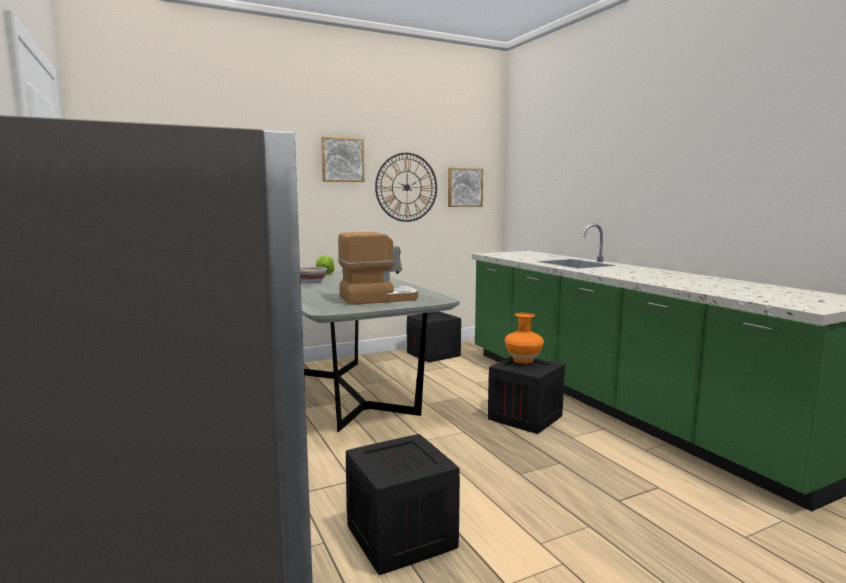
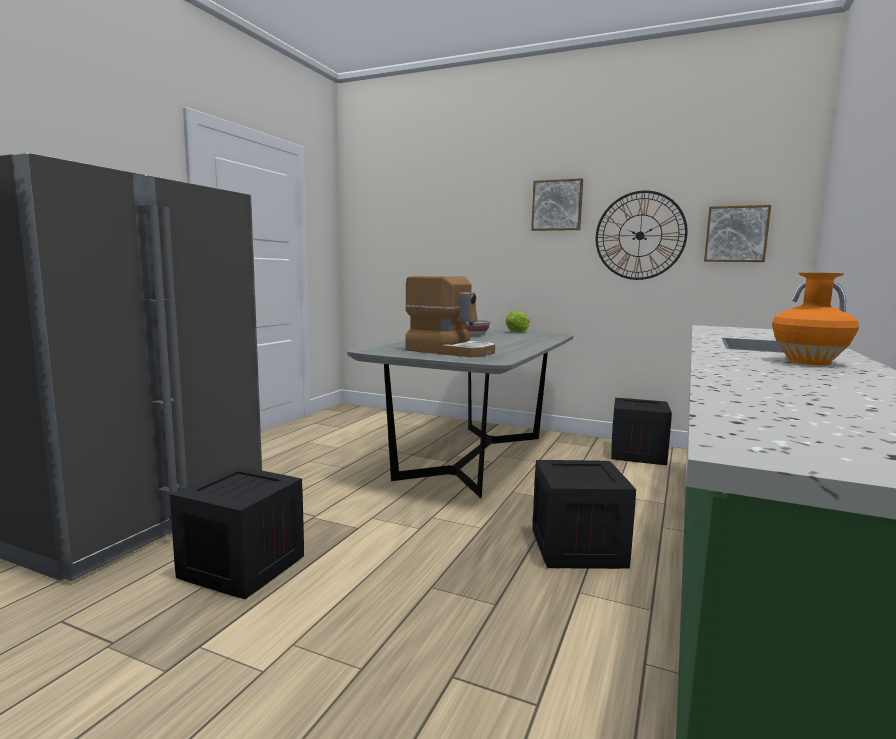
camera: 50 degrees right, 0 degrees up
orange vase [504,313,544,364] -> orange vase moved to [772,273,859,365]

